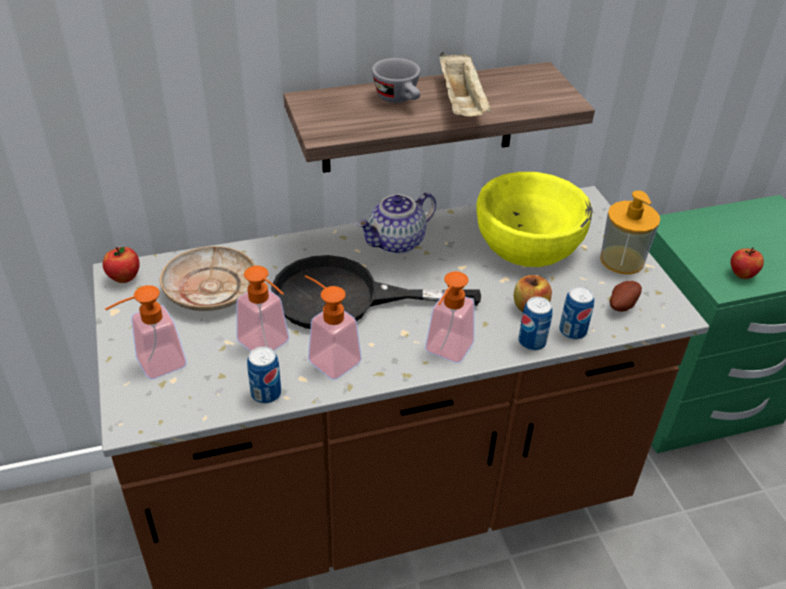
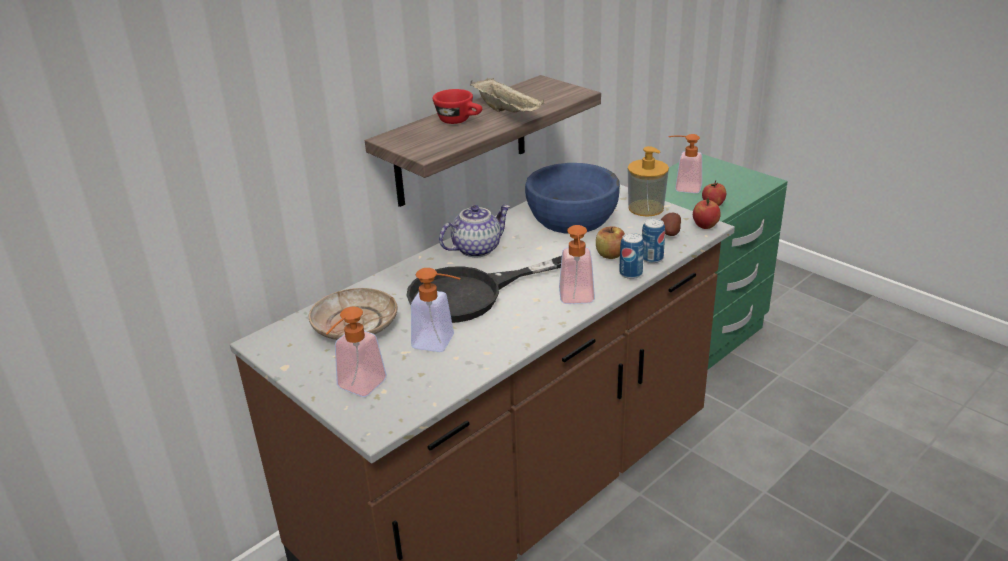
camera: 25 degrees left, 10 degrees down
apple [103,247,140,283] -> apple moved to [693,198,721,229]
can [247,346,281,404] -> none
soap dispenser [305,275,362,380] -> soap dispenser moved to [668,134,702,193]
teapot [357,192,436,254] -> teapot turned 150 degrees counterclockwise [439,205,511,257]
grey cup [372,58,420,103] -> red cup [433,89,482,124]
yellow bowl [476,172,593,267] -> blue bowl [525,163,620,234]

